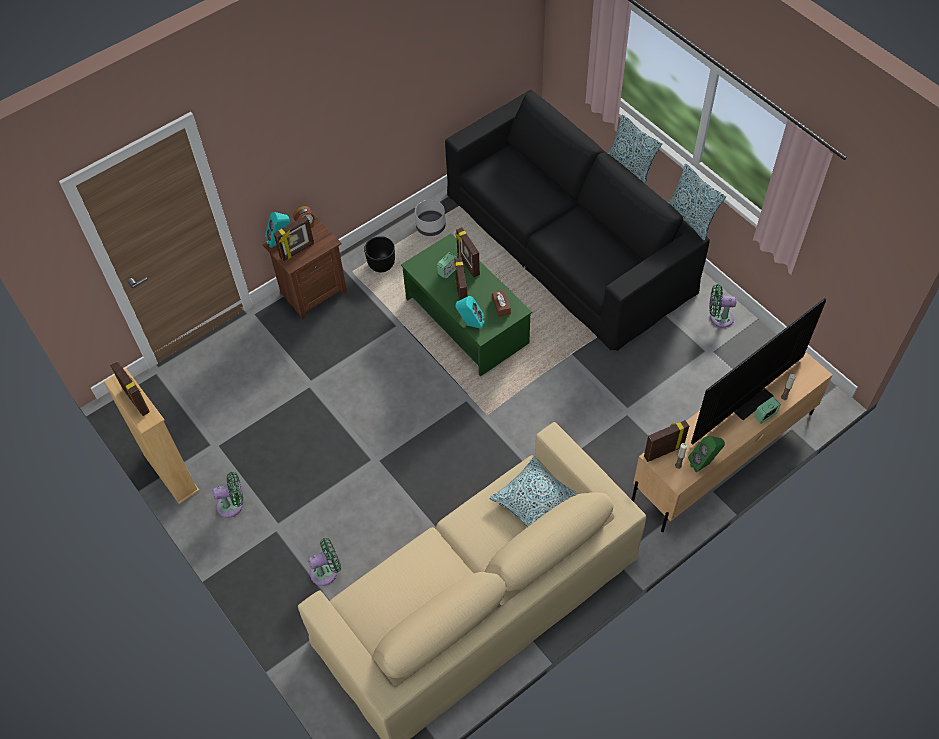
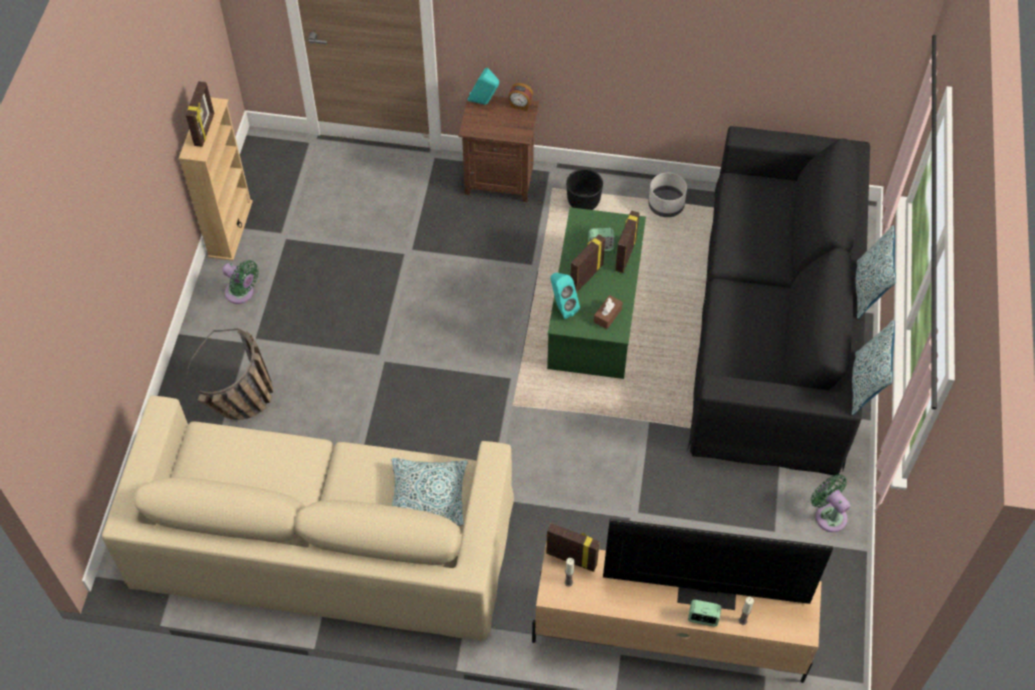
camera: 45 degrees right, 0 degrees up
picture frame [274,216,314,261] -> none
green fan [308,538,341,586] -> basket [187,328,273,420]
green speaker [688,436,725,473] -> none

